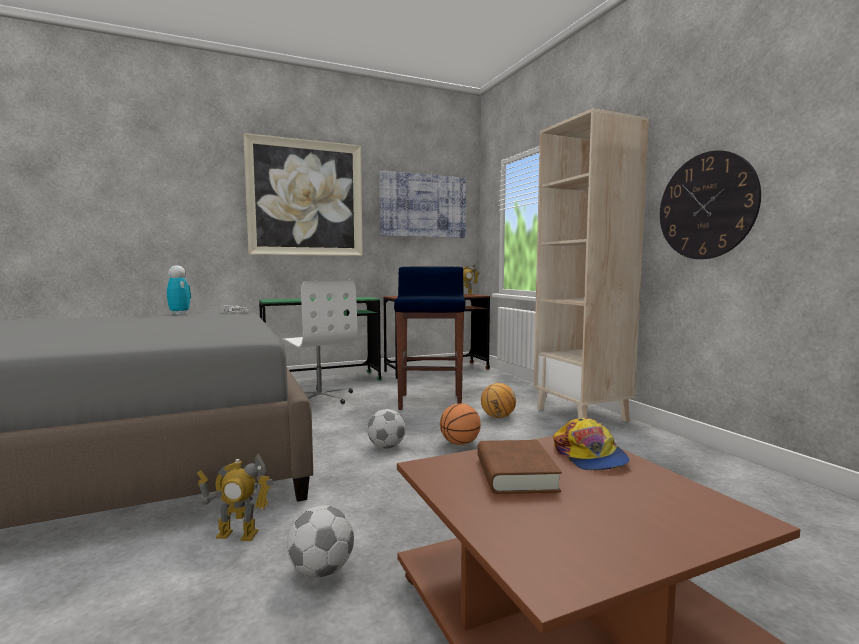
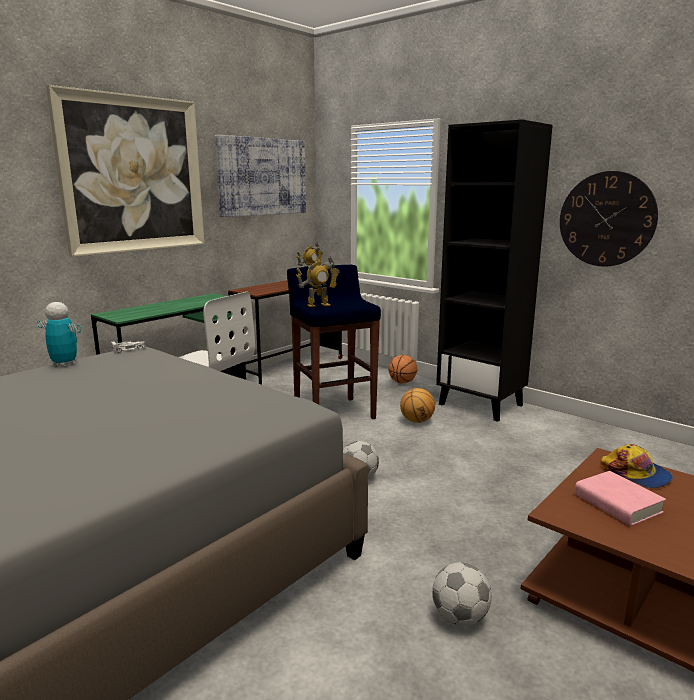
camera: 25 degrees left, 10 degrees up
toy robot [197,454,273,541] -> toy robot moved to [296,256,340,307]
basketball [440,404,481,445] -> basketball moved to [388,355,417,384]
brown book [477,440,562,494] -> pink book [575,471,666,526]
beige bookcase [534,108,649,422] -> black bookcase [436,119,553,422]

